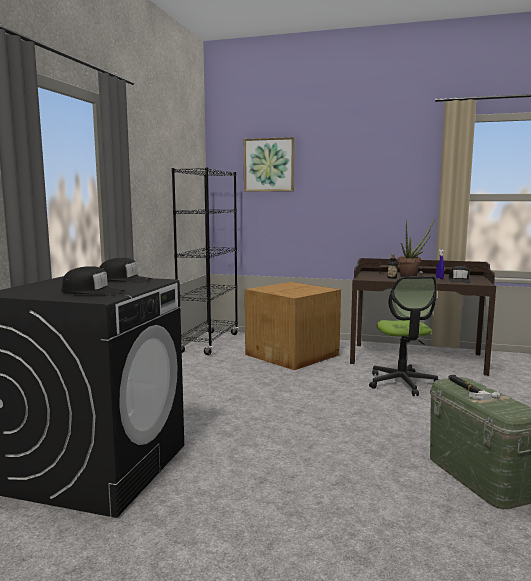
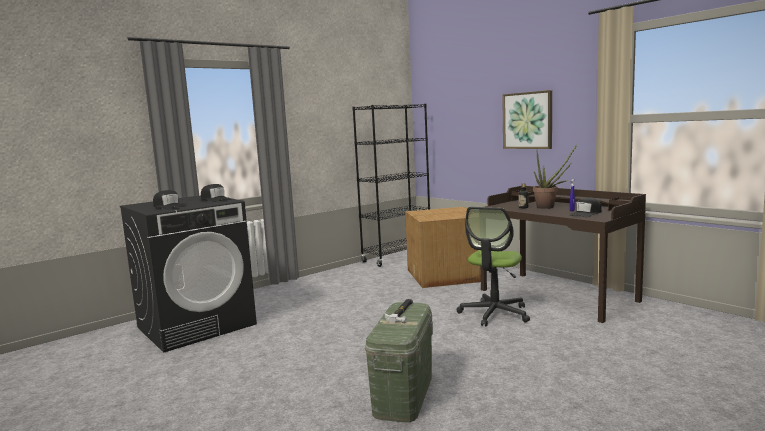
camera: 35 degrees right, 0 degrees up
picture [244,137,295,192] -> picture moved to [502,90,552,149]

